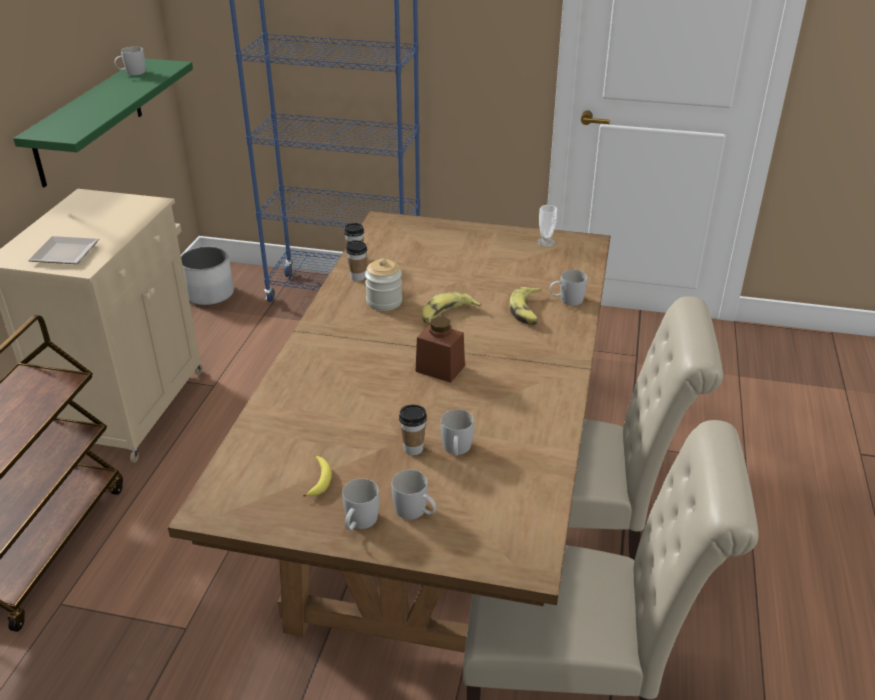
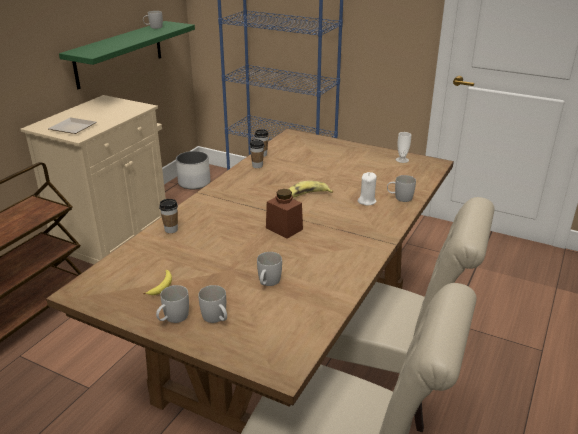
camera: 15 degrees right, 5 degrees down
jar [365,259,402,311] -> none
cup [399,405,427,455] -> cup moved to [159,199,178,233]
banana [510,287,542,325] -> white candle [358,172,377,206]

